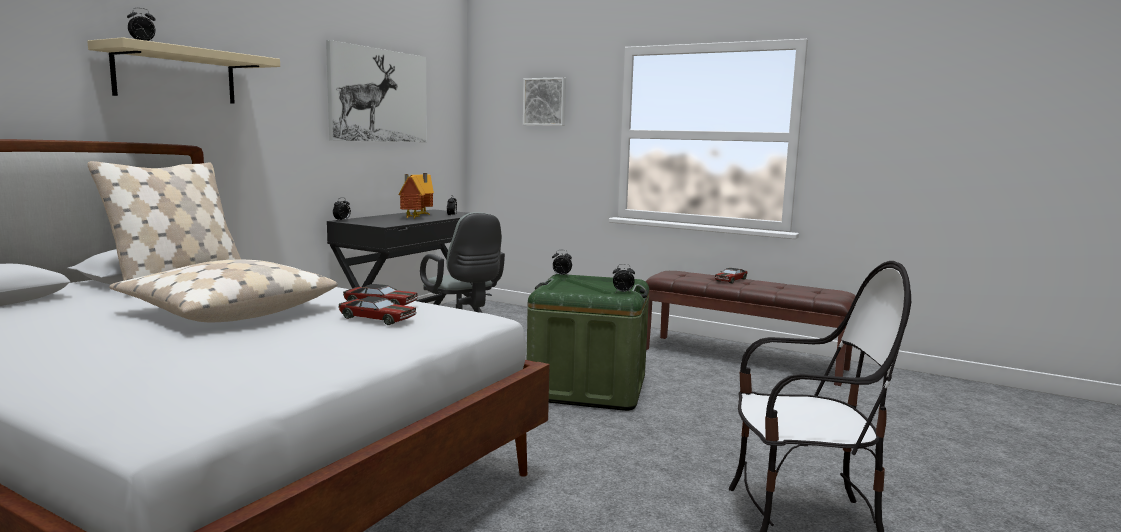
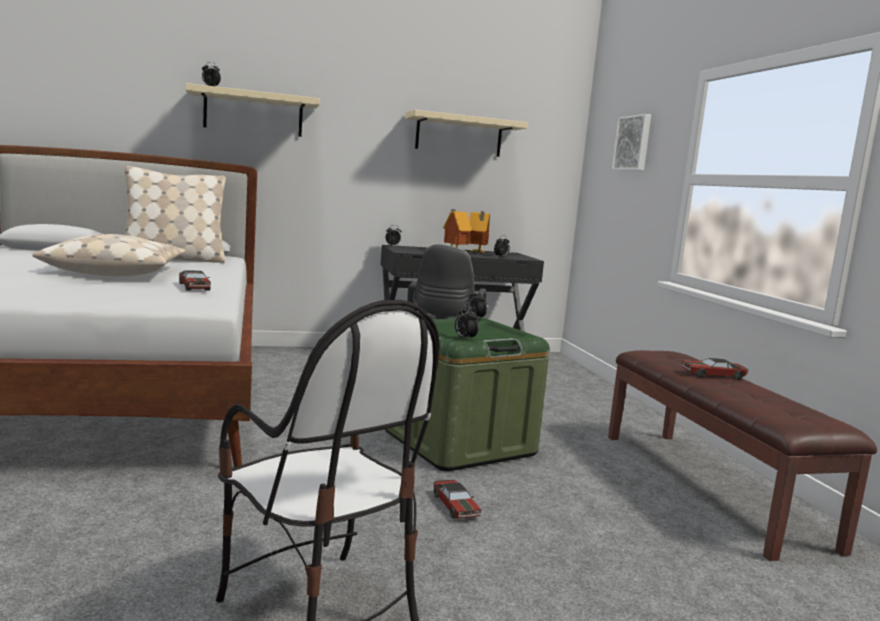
camera: 45 degrees right, 0 degrees up
picture [326,40,427,142] -> beige shelf [405,109,528,157]
toy car [338,296,416,325] -> toy car moved to [433,479,481,518]

